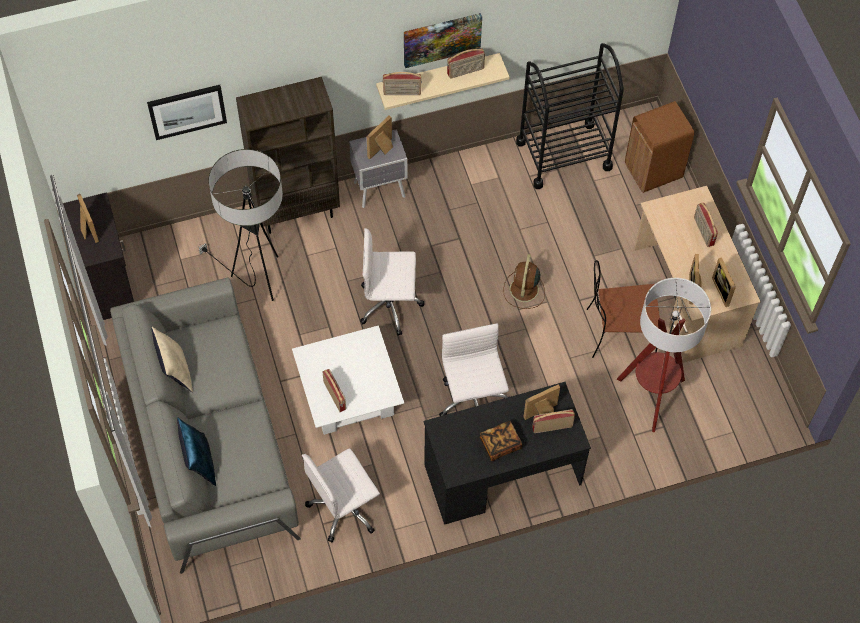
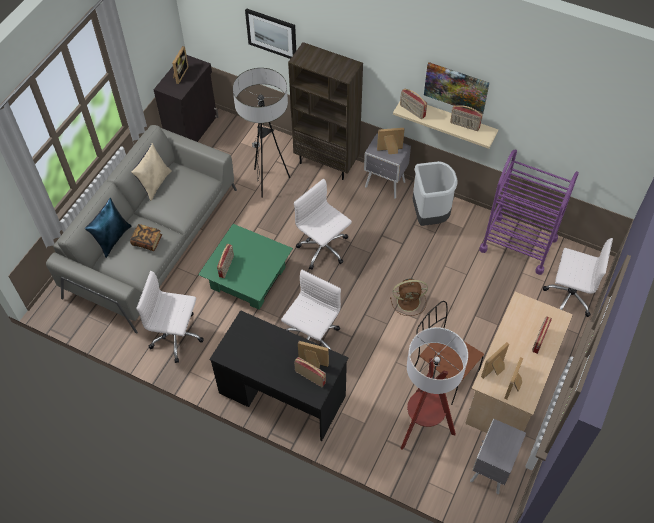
camera: 45 degrees right, 5 degrees down
white coffee table [292,325,404,435] -> green coffee table [198,224,293,309]
book [480,421,522,461] -> book moved to [130,224,162,251]
brown fan [503,254,545,309] -> brown fan turned 150 degrees counterclockwise [390,278,428,316]
black cart [516,43,624,189] -> purple cart [479,150,579,275]
brown trash can [625,101,694,193] -> white office chair [543,238,613,317]
none -> grey trash can [412,161,458,226]
none -> grey nightstand [470,419,526,494]

